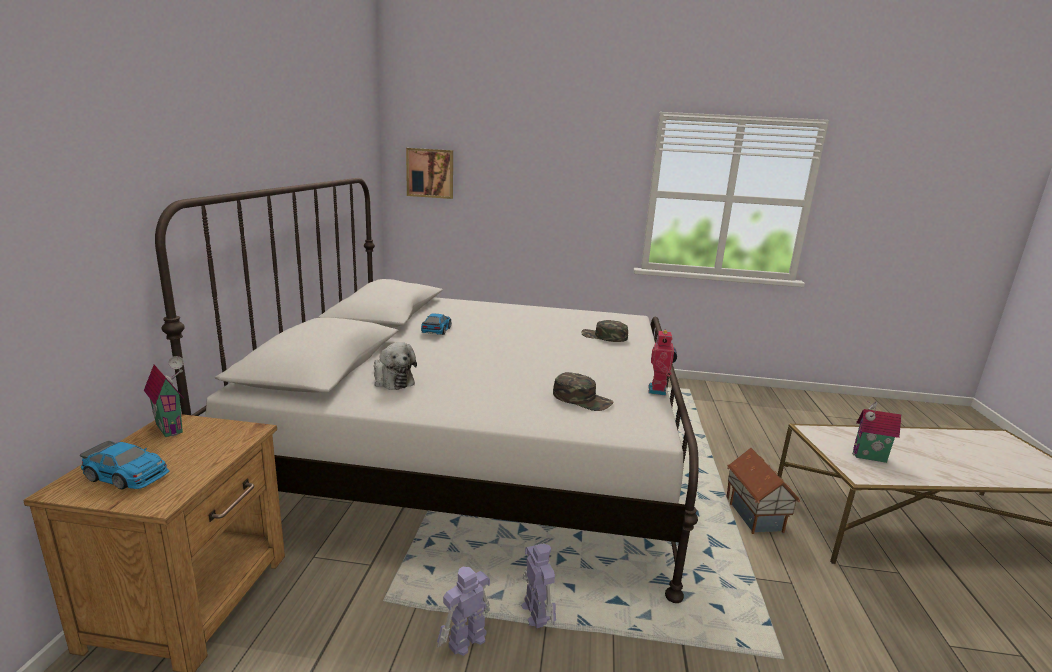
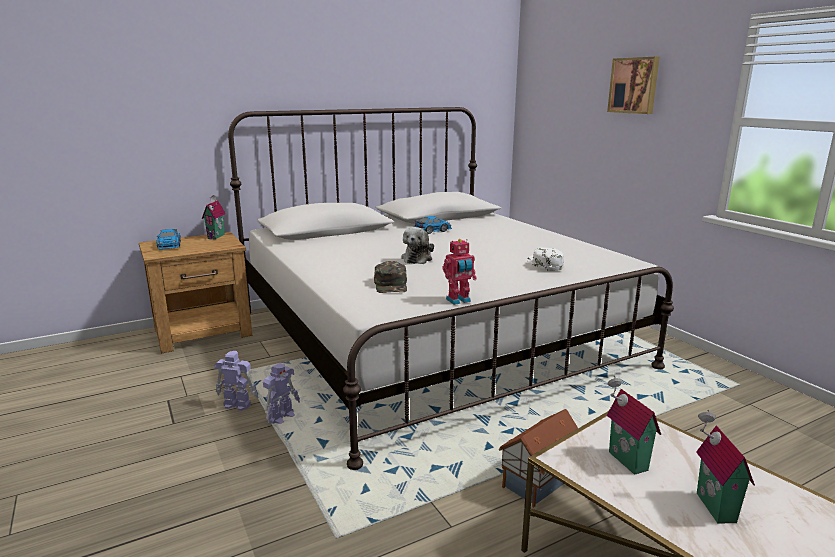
camera: 55 degrees right, 0 degrees up
plush toy [374,342,417,390] -> plush toy moved to [401,227,434,264]
picture [406,148,453,199] -> picture moved to [607,57,660,114]
green cap [582,320,628,342] -> white cap [527,247,564,271]
none -> toy house [696,410,755,523]

